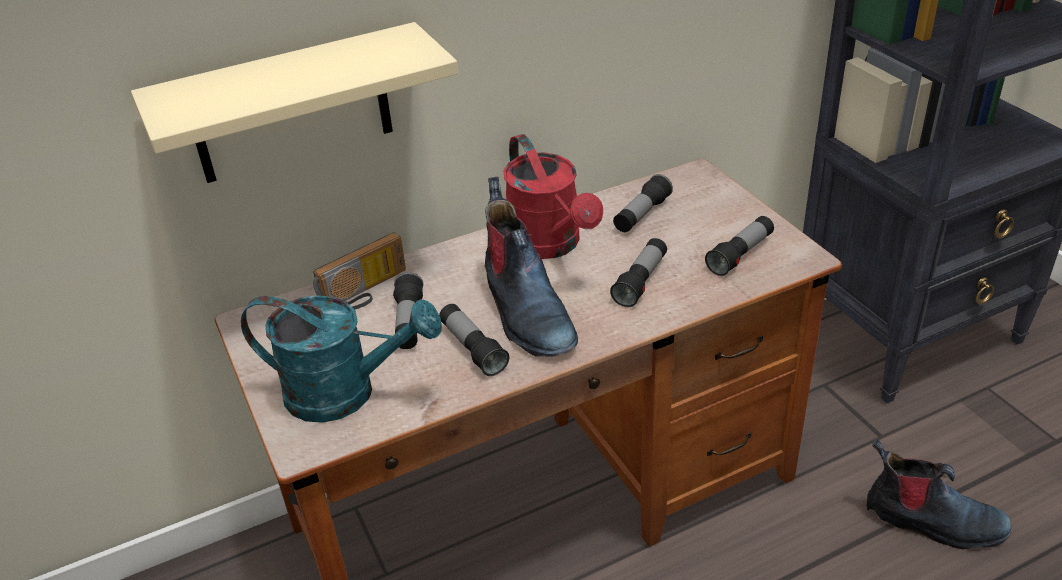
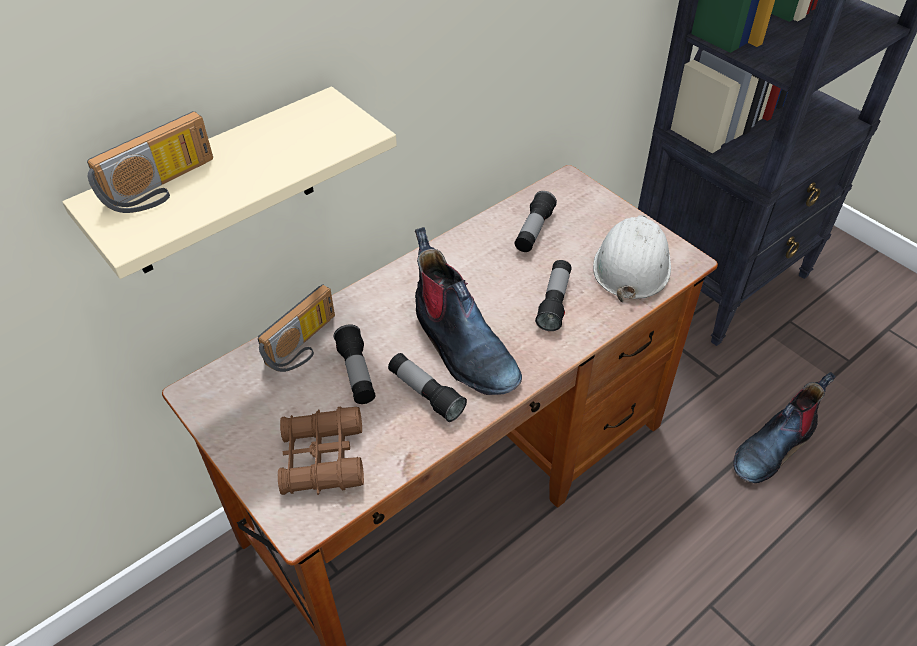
camera: 15 degrees left, 10 degrees up
turquoise watering can [241,295,442,423] -> brown binoculars [278,407,364,495]
red watering can [504,134,603,259] -> none
flashlight [705,216,774,276] -> white hard hat [593,215,671,302]
boot [867,438,1012,549] -> boot turned 135 degrees clockwise [733,372,836,483]
none -> radio [87,111,213,213]

